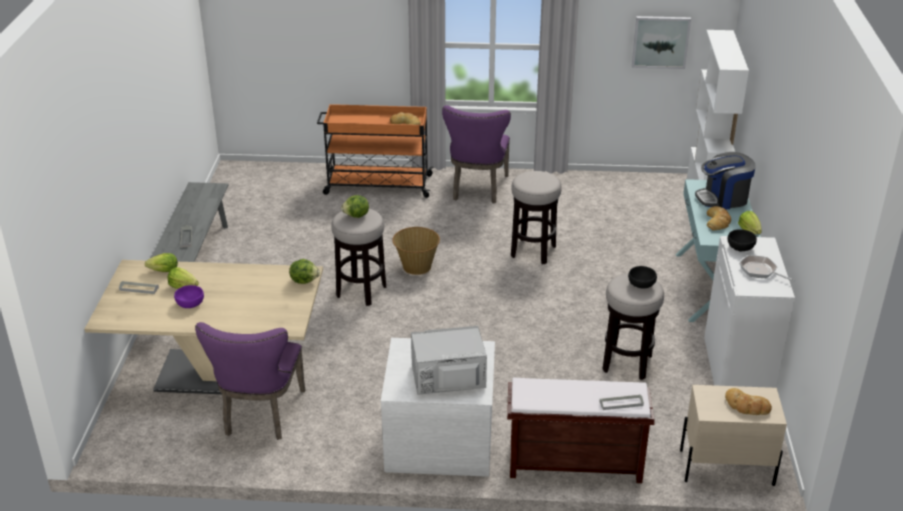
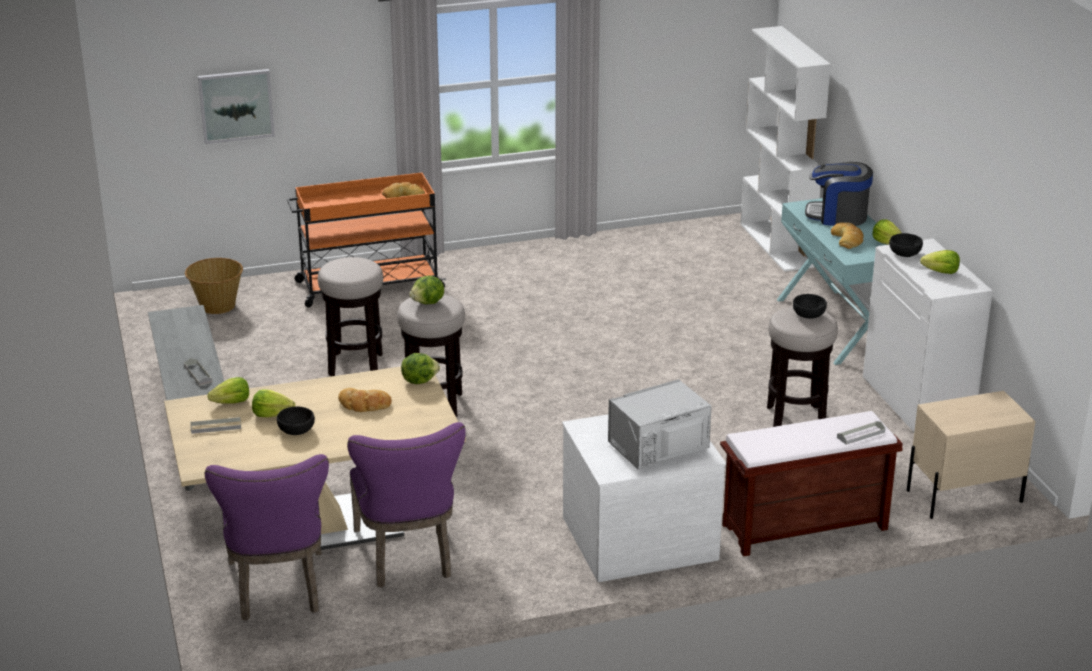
camera: 20 degrees left, 5 degrees down
purple bowl [174,285,204,308] -> black bowl [277,407,315,435]
basket [392,227,440,275] -> basket moved to [185,258,243,314]
purple chair [442,105,511,203] -> purple chair moved to [205,454,329,621]
stool [511,171,562,264] -> stool moved to [318,257,383,376]
picture [632,16,691,69] -> picture moved to [198,69,275,144]
coffee machine [695,152,756,210] -> coffee machine turned 45 degrees clockwise [805,162,873,226]
bread [725,388,772,415] -> bread moved to [338,388,392,412]
frying pan [739,255,795,282] -> lettuce [920,250,960,274]

